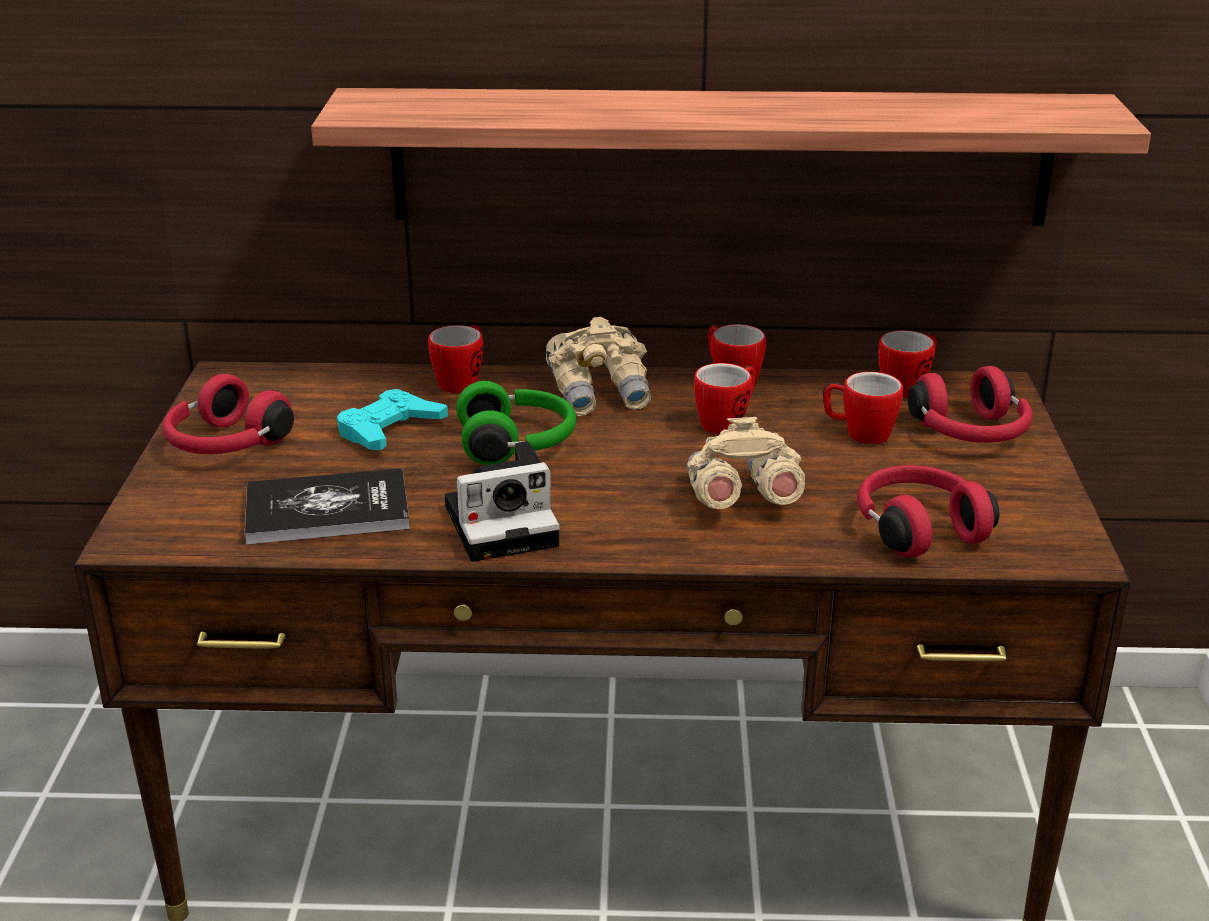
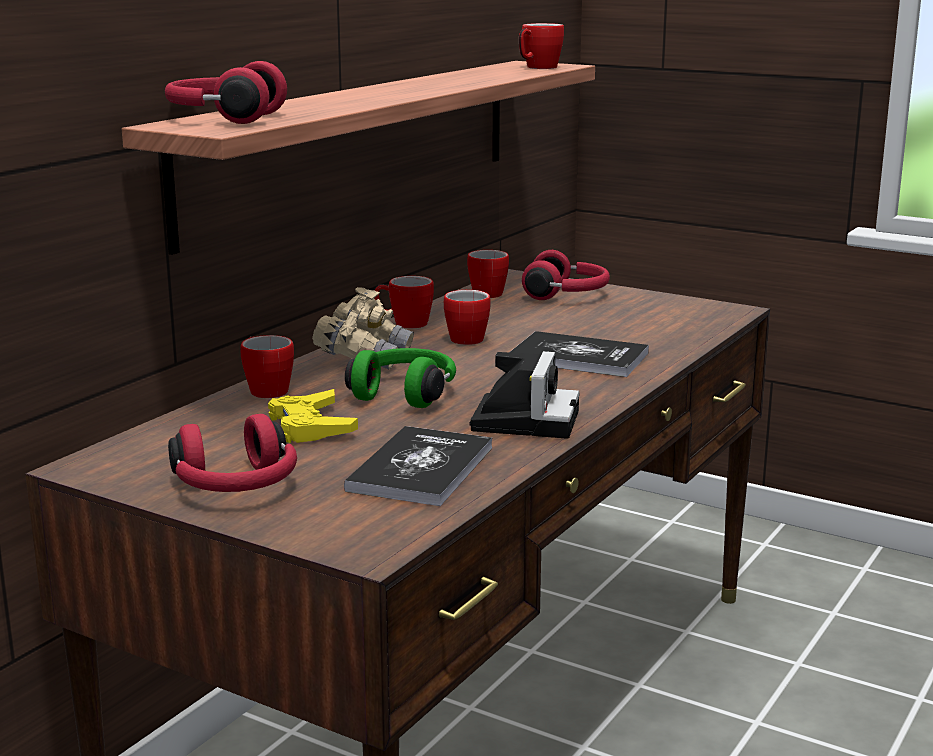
camera: 60 degrees left, 10 degrees down
turquoise game controller [337,389,448,450] -> yellow game controller [268,389,358,443]
beige binoculars [686,417,805,509] -> book [510,331,649,377]
mug [823,372,903,444] -> mug moved to [519,23,564,69]
red headphones [857,465,1000,558] -> red headphones moved to [165,61,287,124]

